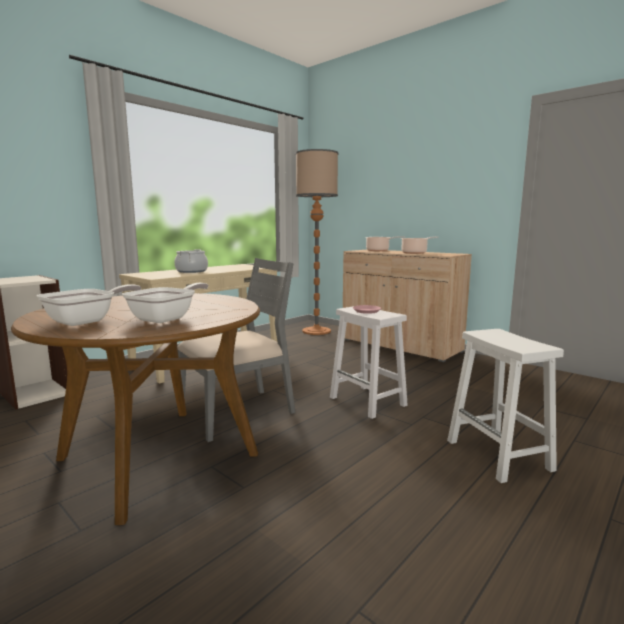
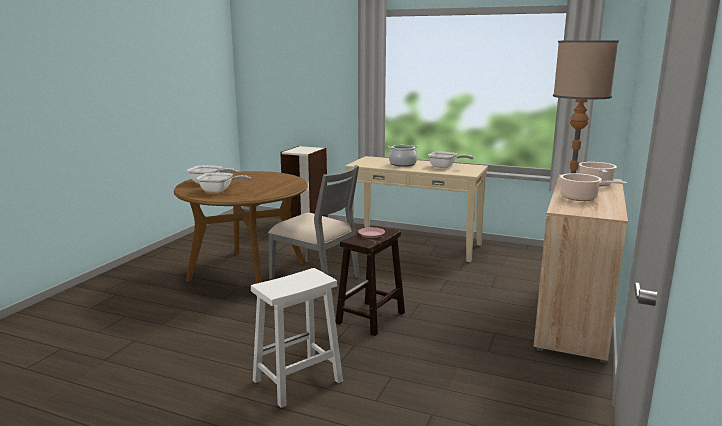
camera: 70 degrees right, 5 degrees up
white stool [330,306,408,419] -> brown stool [336,226,405,336]
none -> frying pan [428,151,474,168]

